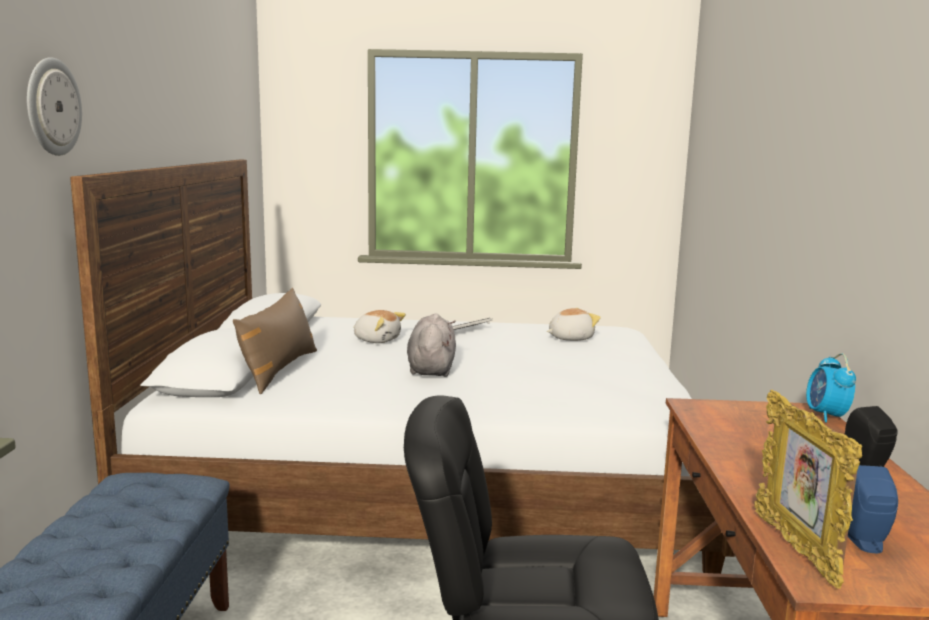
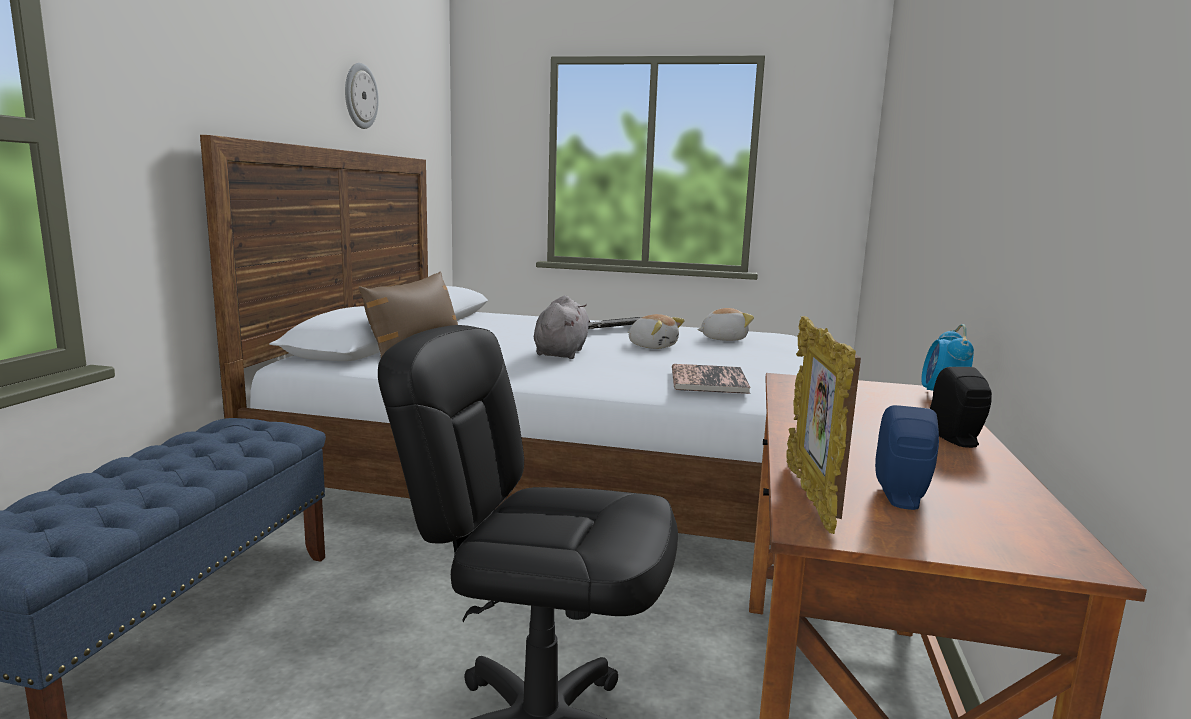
camera: 10 degrees right, 0 degrees up
wall clock [27,57,82,156] -> wall clock moved to [345,63,379,129]
plush toy [353,310,406,343] -> plush toy moved to [628,314,685,349]
none -> book [672,364,751,394]

